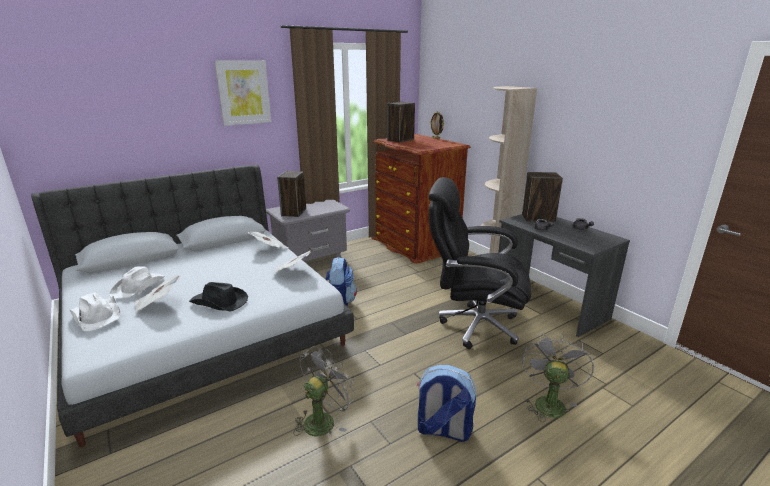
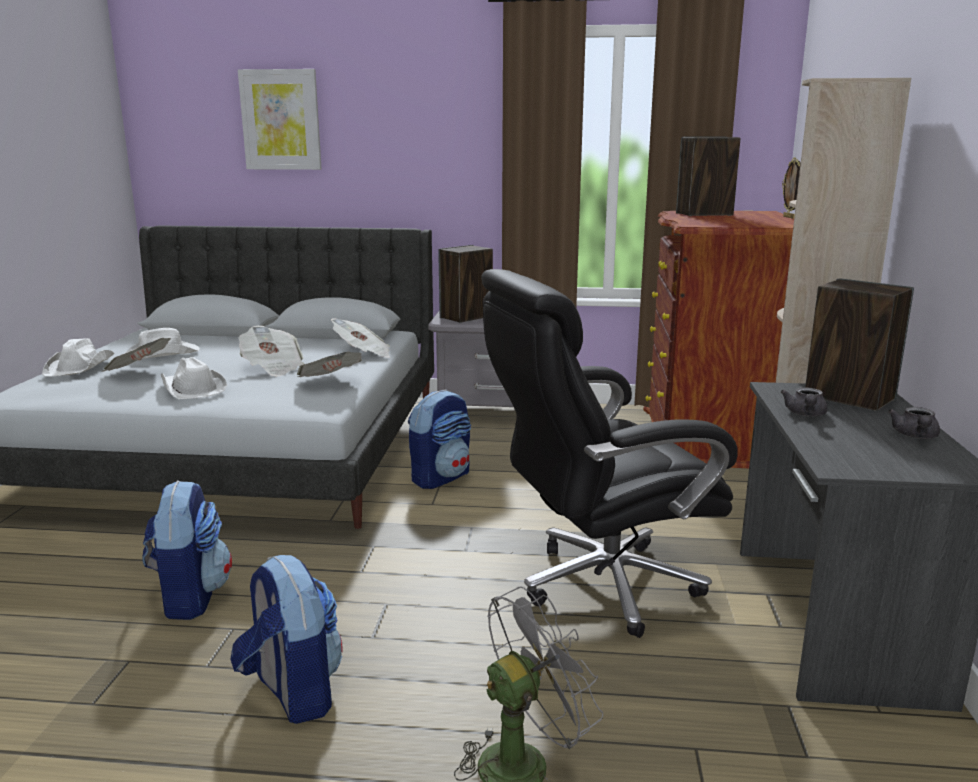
camera: 40 degrees right, 5 degrees down
black hat [189,282,248,312] -> white hat [161,357,227,399]
picture [214,60,271,126] -> picture moved to [238,69,322,170]
grey fan [293,346,357,436] -> backpack [142,480,232,620]
black office chair [429,177,531,349] -> black office chair turned 75 degrees counterclockwise [481,269,738,638]
none -> newspaper [239,326,304,377]

